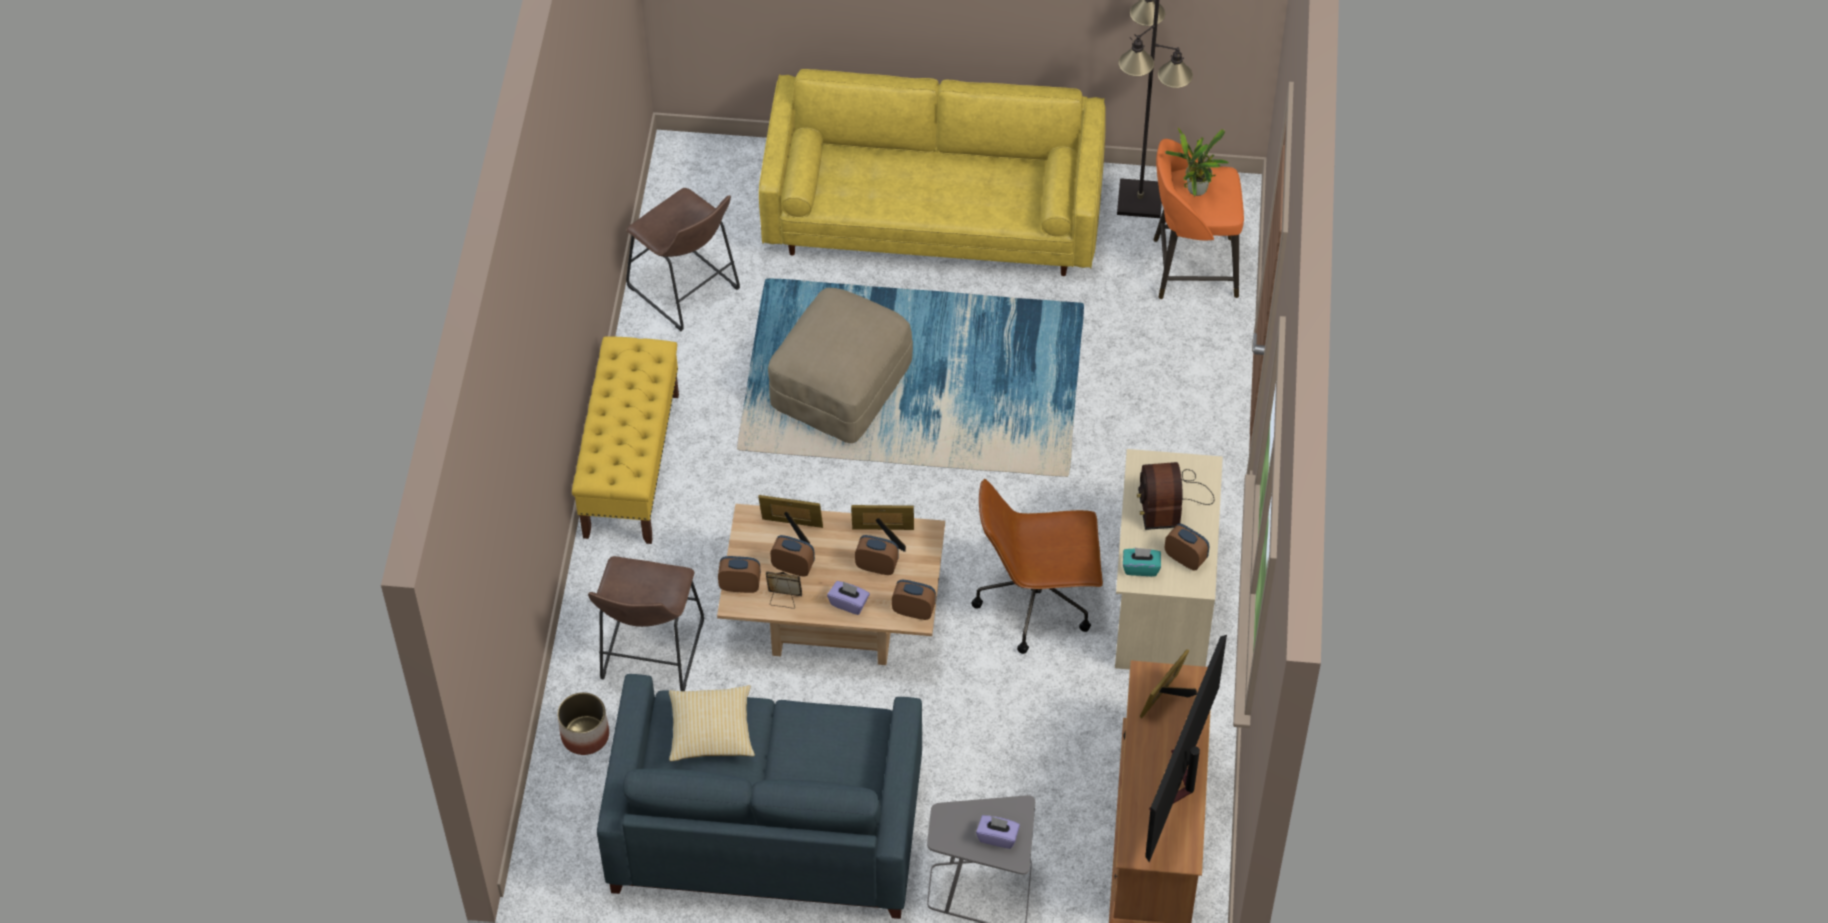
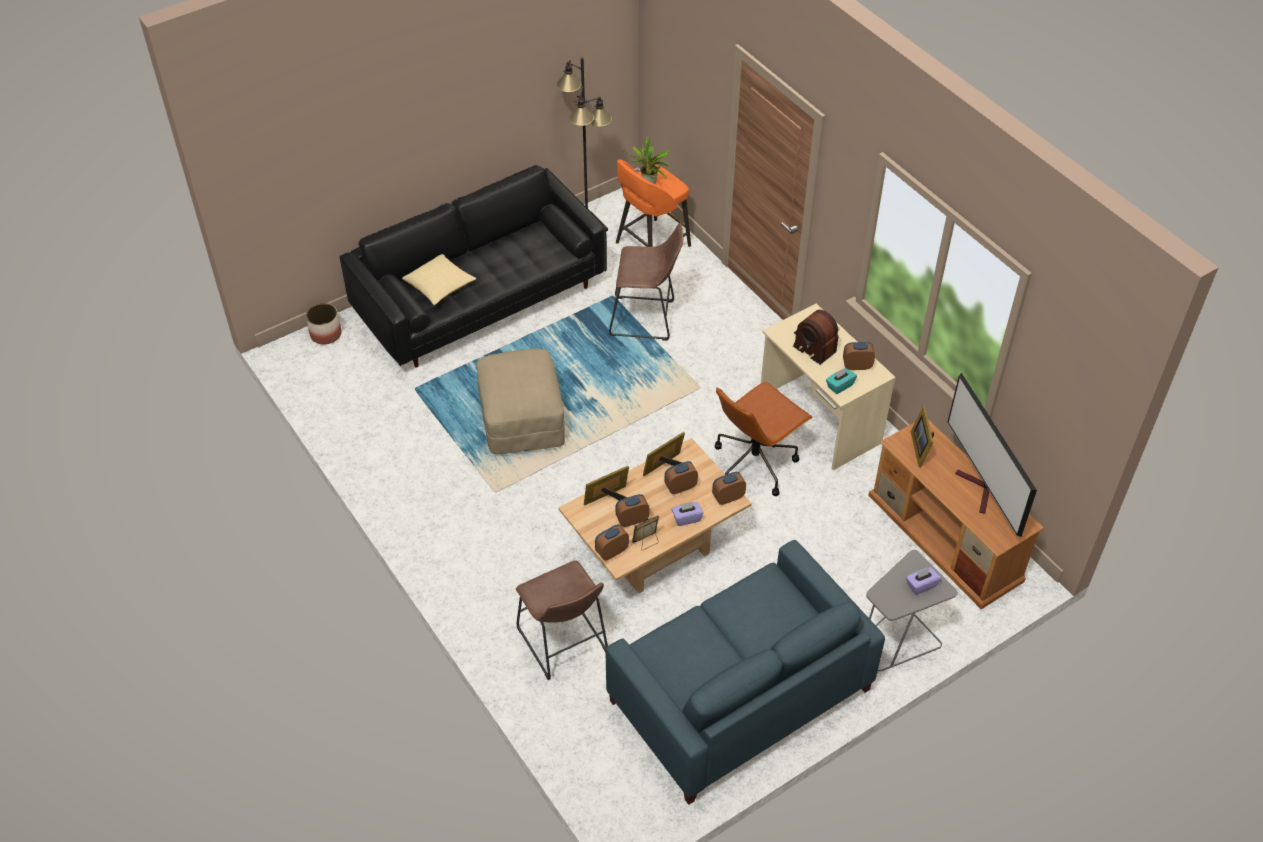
camera: 40 degrees left, 5 degrees down
planter [557,692,609,755] -> planter moved to [306,303,342,344]
yellow bench [572,336,679,544] -> none
brown stool [626,188,740,331] -> brown stool moved to [609,223,683,341]
pillow [669,685,755,761] -> pillow moved to [402,254,476,305]
yellow sofa [759,69,1106,276] -> black sofa [339,165,607,367]

